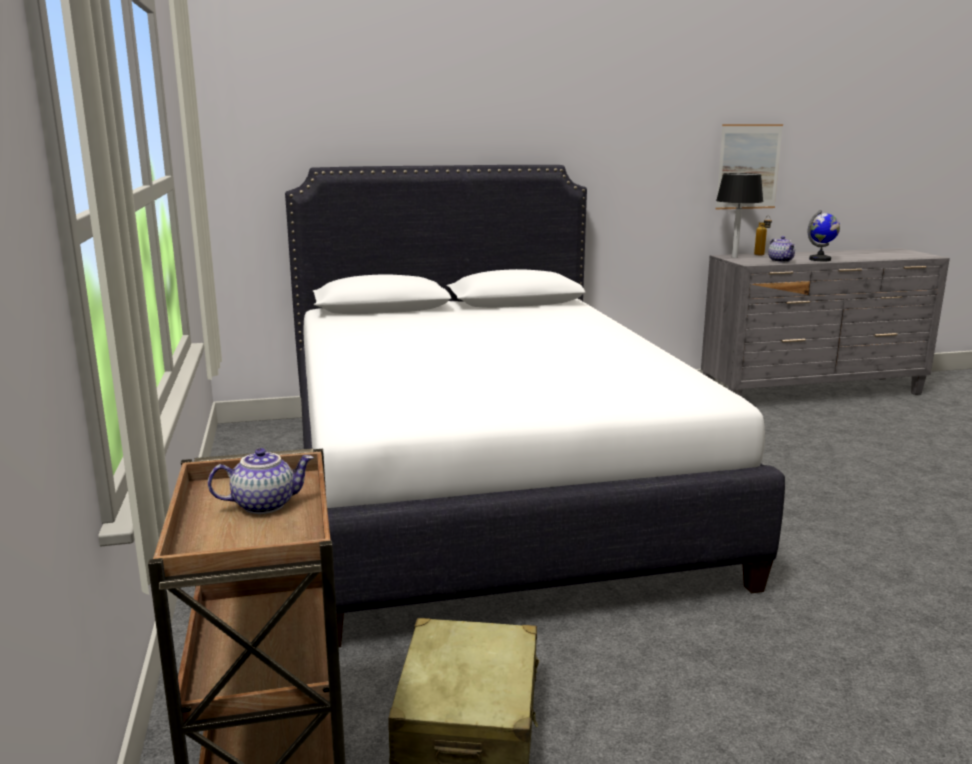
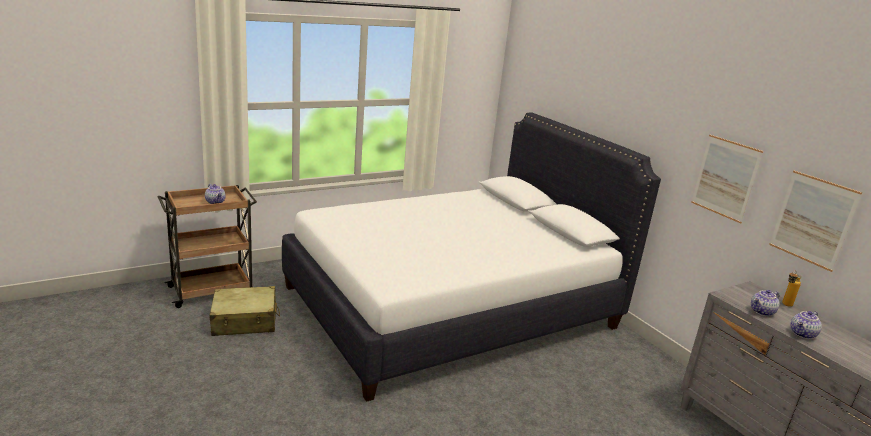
camera: 70 degrees right, 5 degrees up
black table lamp [716,173,763,258] -> none
globe [808,210,840,261] -> teapot [791,311,822,339]
none -> picture [691,135,763,223]

